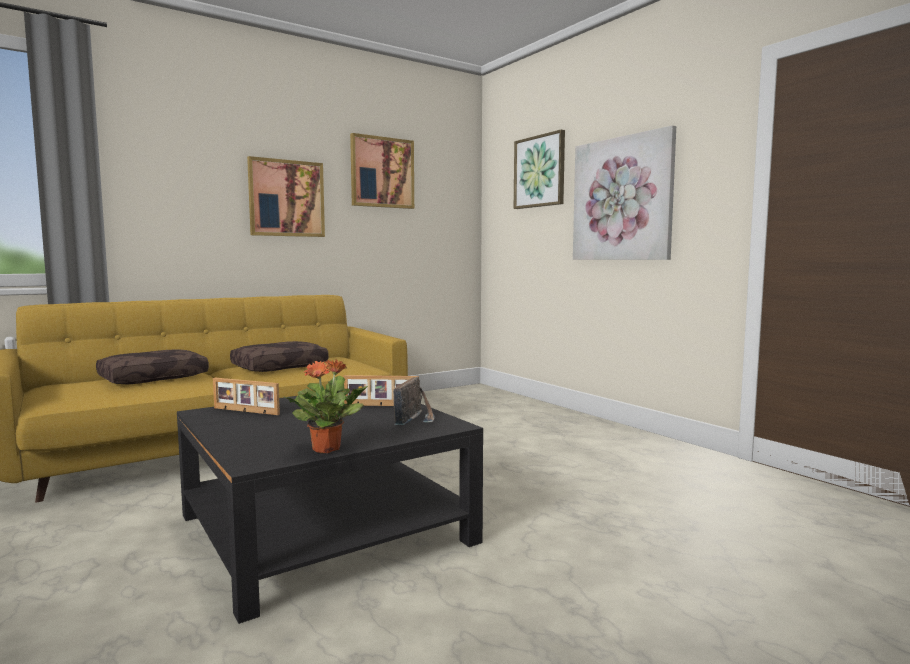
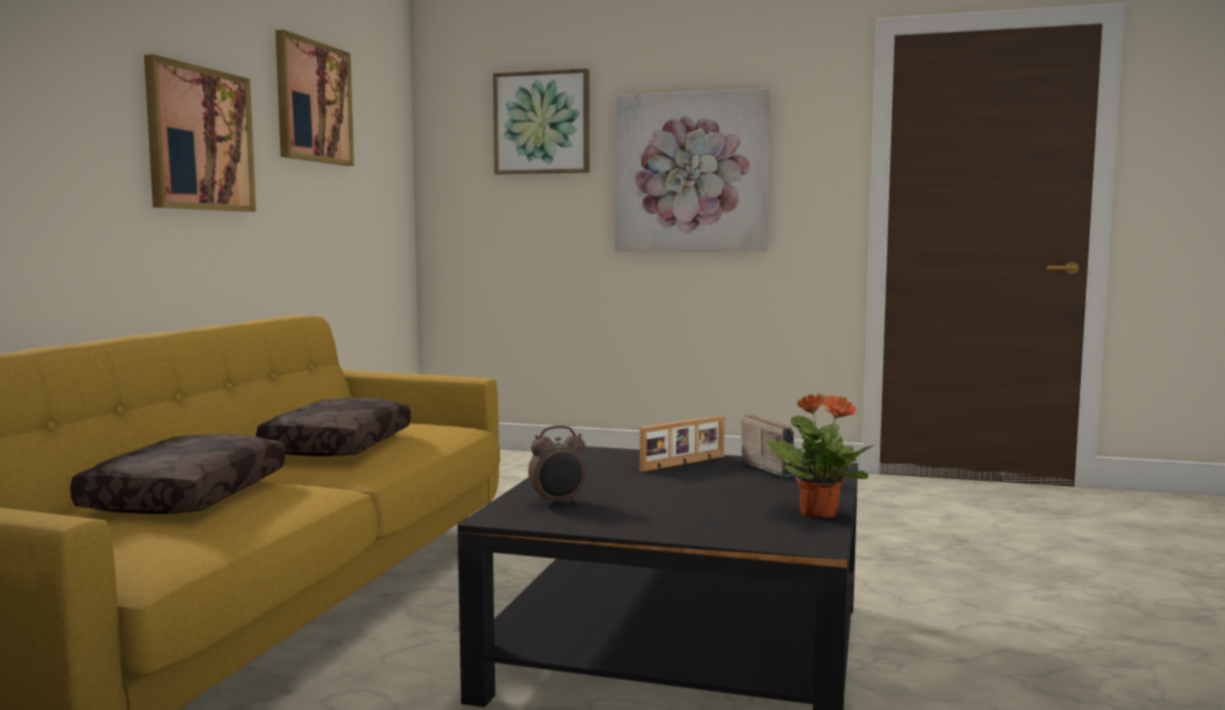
camera: 40 degrees left, 0 degrees up
picture frame [213,378,280,415] -> alarm clock [528,425,586,506]

